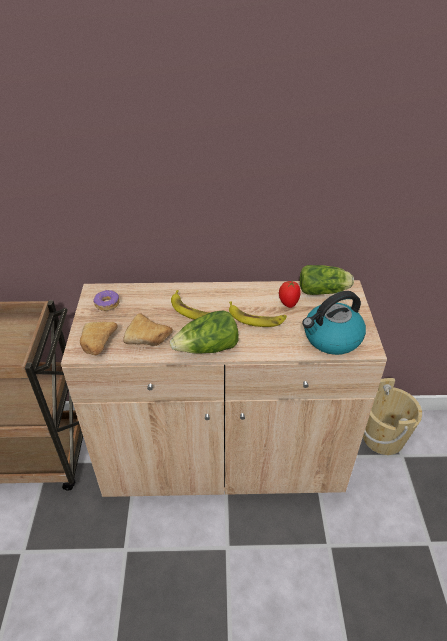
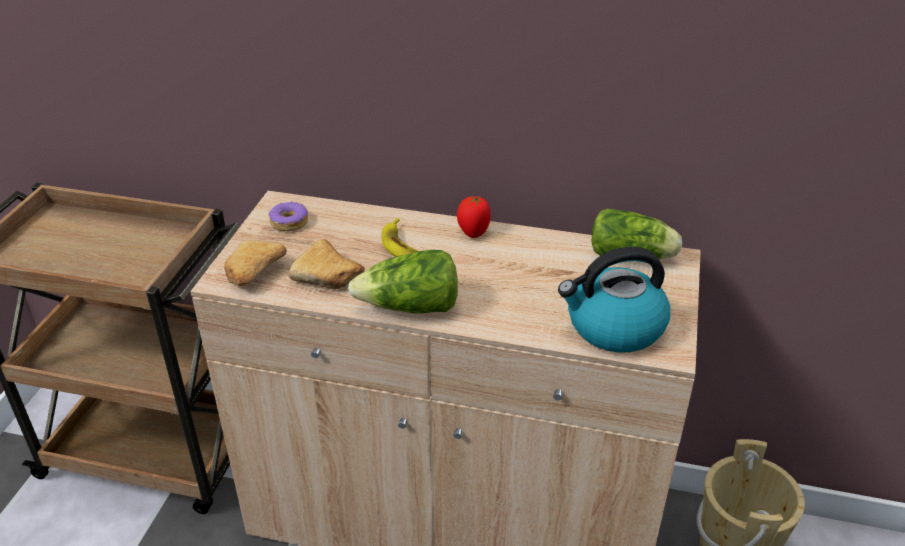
camera: 15 degrees right, 5 degrees down
banana [229,302,287,327] -> none
tomato [279,281,301,308] -> tomato moved to [457,196,490,238]

